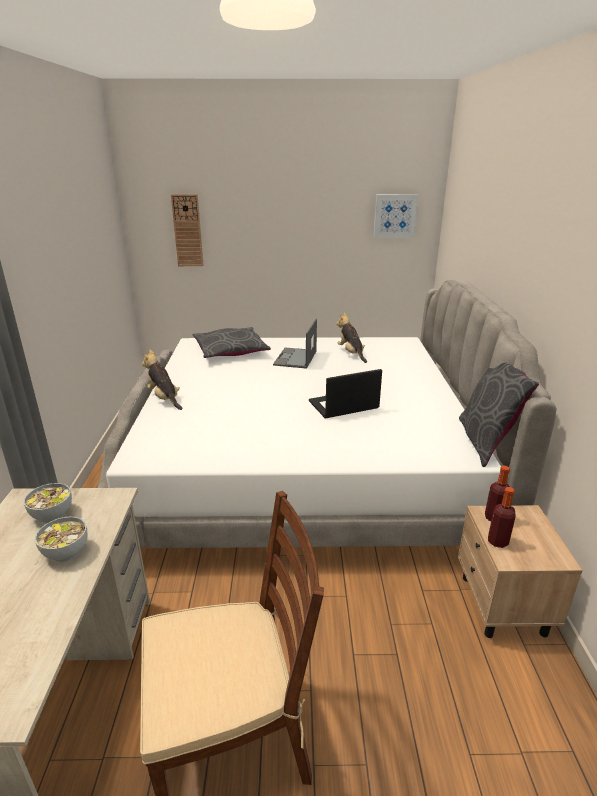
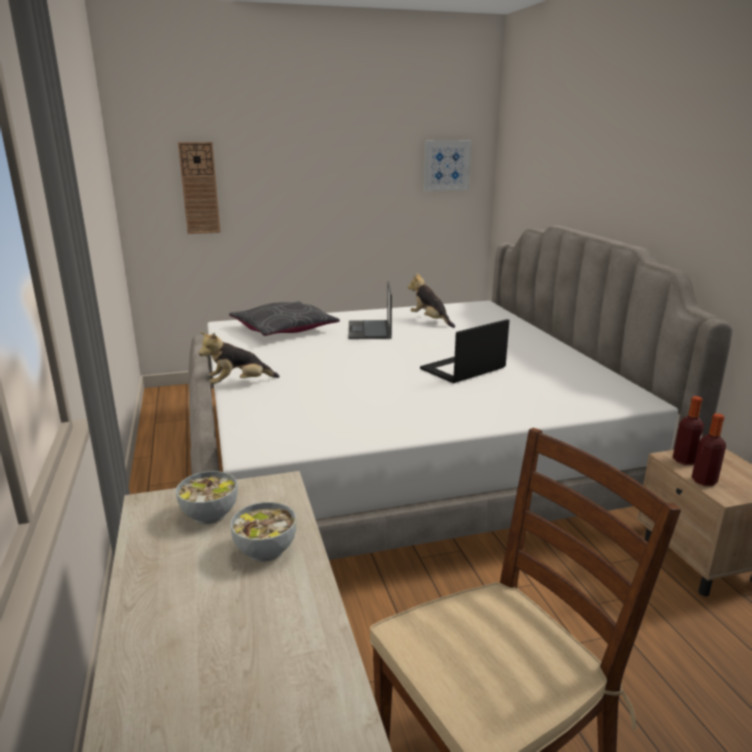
camera: 15 degrees left, 5 degrees down
plush toy [142,350,182,410] -> plush toy turned 60 degrees counterclockwise [199,332,280,384]
grey pillow [459,363,539,467] -> none

